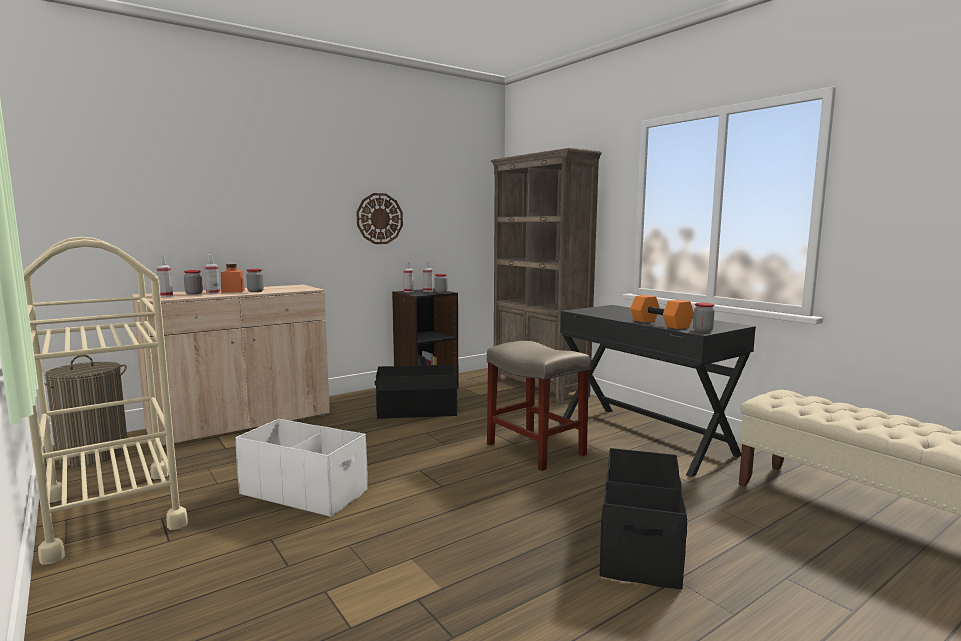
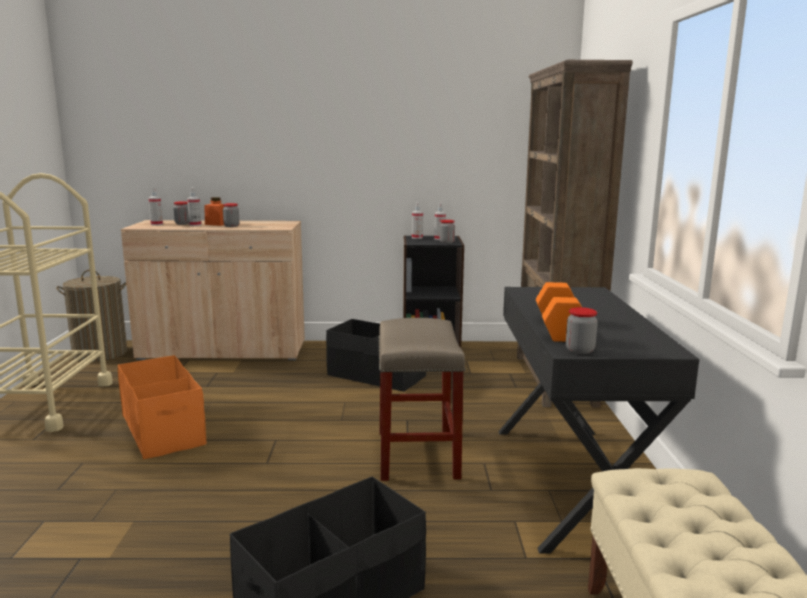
camera: 35 degrees right, 5 degrees up
white storage box [235,419,368,517] -> orange storage box [118,355,207,459]
wall clock [357,193,403,244] -> none

